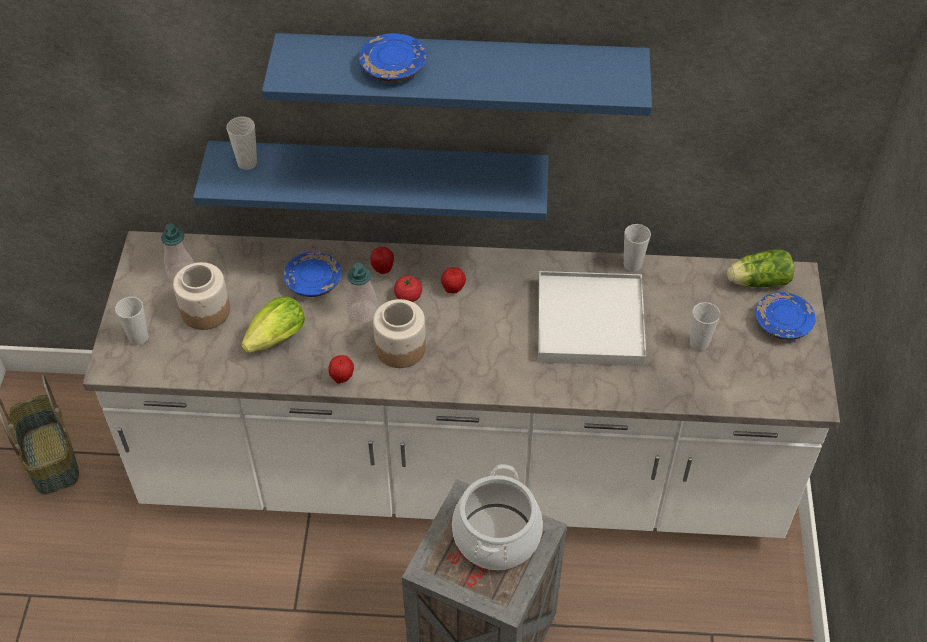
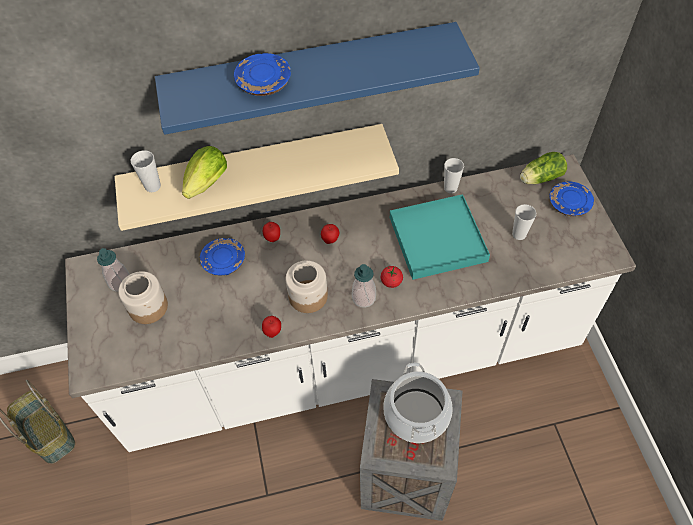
camera: 15 degrees left, 5 degrees up
cup [115,297,149,345] -> none
blue shelf [193,141,549,221] -> beige shelf [115,124,399,231]
lettuce [241,296,305,353] -> lettuce moved to [182,146,227,199]
soap dispenser [347,263,378,323] -> soap dispenser moved to [352,264,376,308]
tomato [394,275,422,302] -> tomato moved to [381,266,403,288]
white tray [538,271,646,366] -> turquoise tray [390,194,490,280]

